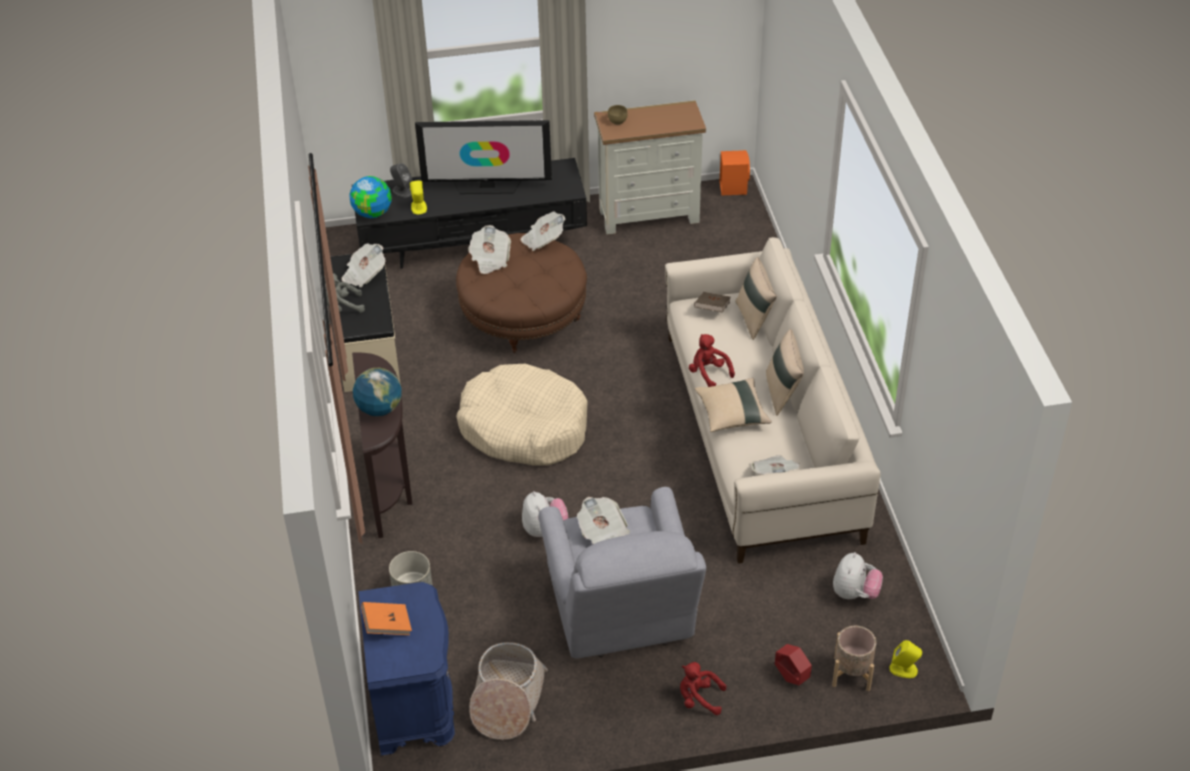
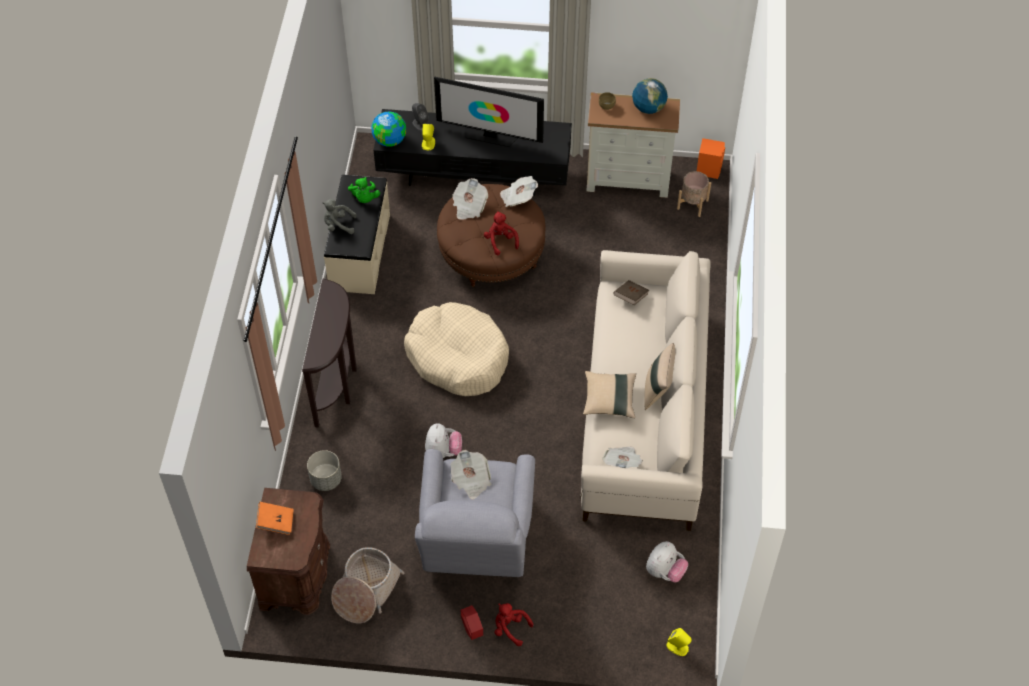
camera: 15 degrees right, 10 degrees up
newspaper [341,244,386,287] -> green plush toy [348,177,380,203]
globe [353,368,402,417] -> globe moved to [632,78,668,114]
blue nightstand [358,582,455,756] -> brown nightstand [247,488,330,615]
red plush toy [689,334,735,387] -> red plush toy moved to [484,211,519,255]
beige pillow [736,257,777,340] -> none
red planter [775,644,812,685] -> red planter moved to [460,605,483,640]
beige planter [832,626,876,691] -> beige planter moved to [677,171,711,217]

